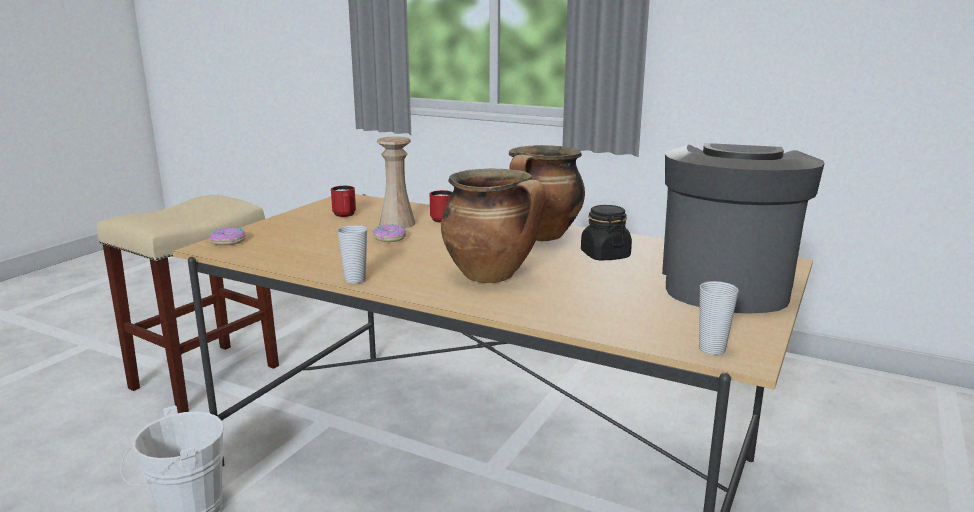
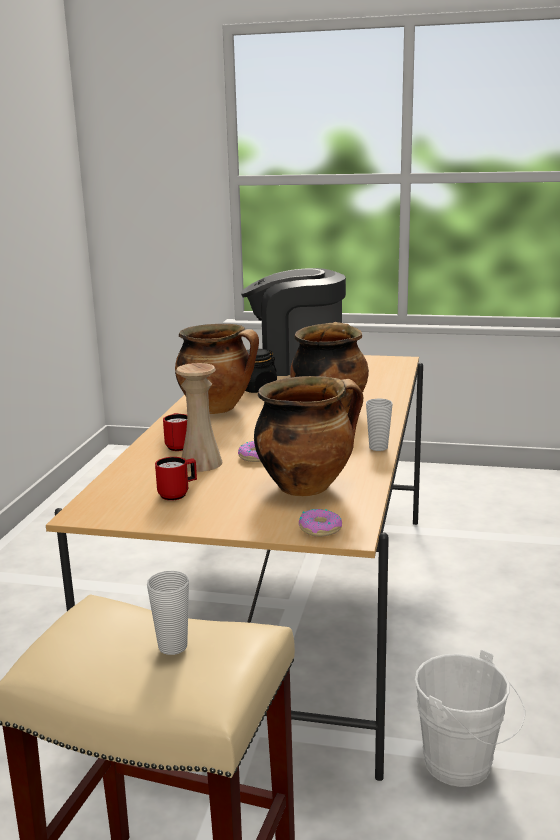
camera: 105 degrees left, 0 degrees up
cup [699,281,739,355] -> cup moved to [147,571,189,655]
none -> cooking pot [254,376,363,496]

